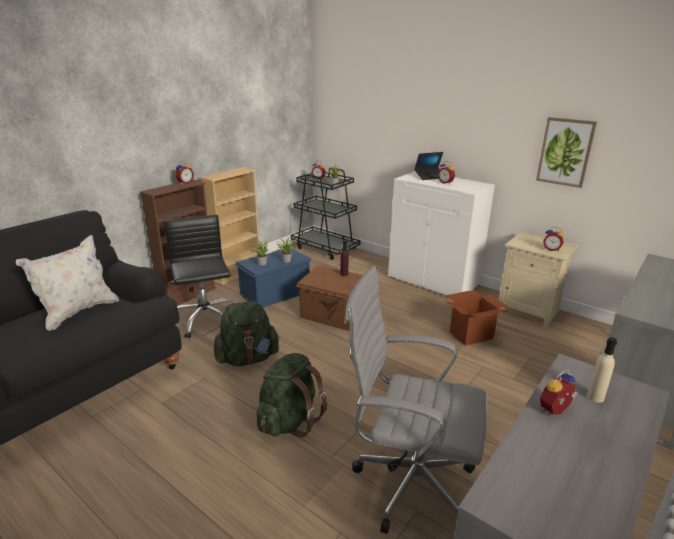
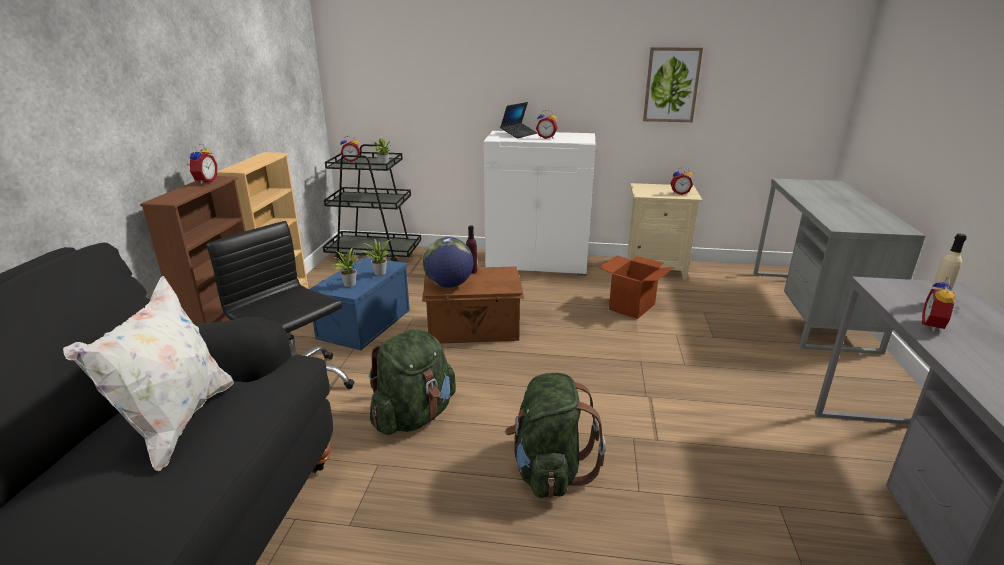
camera: 30 degrees left, 0 degrees up
grey office chair [344,266,487,534] -> none
none -> globe [423,237,473,288]

